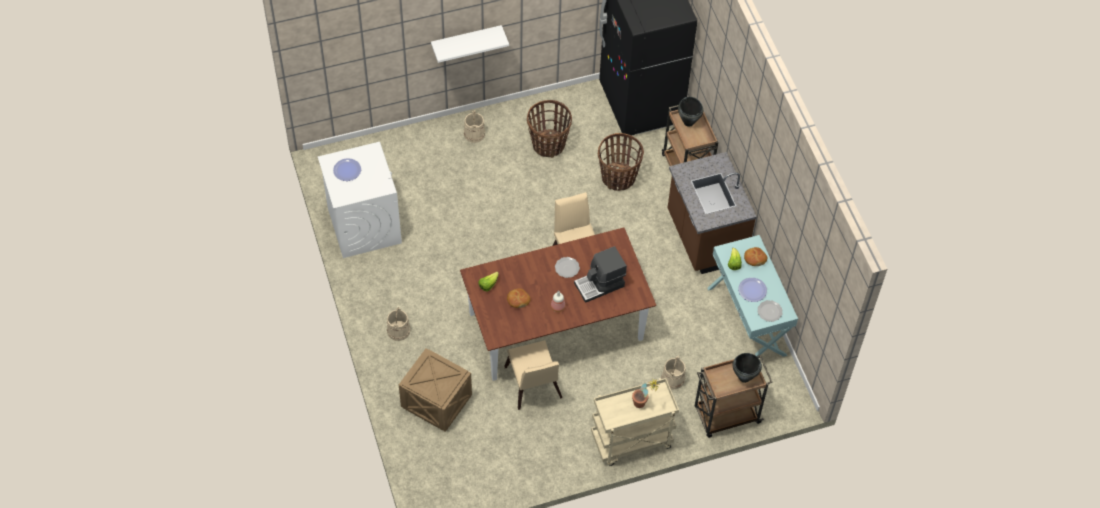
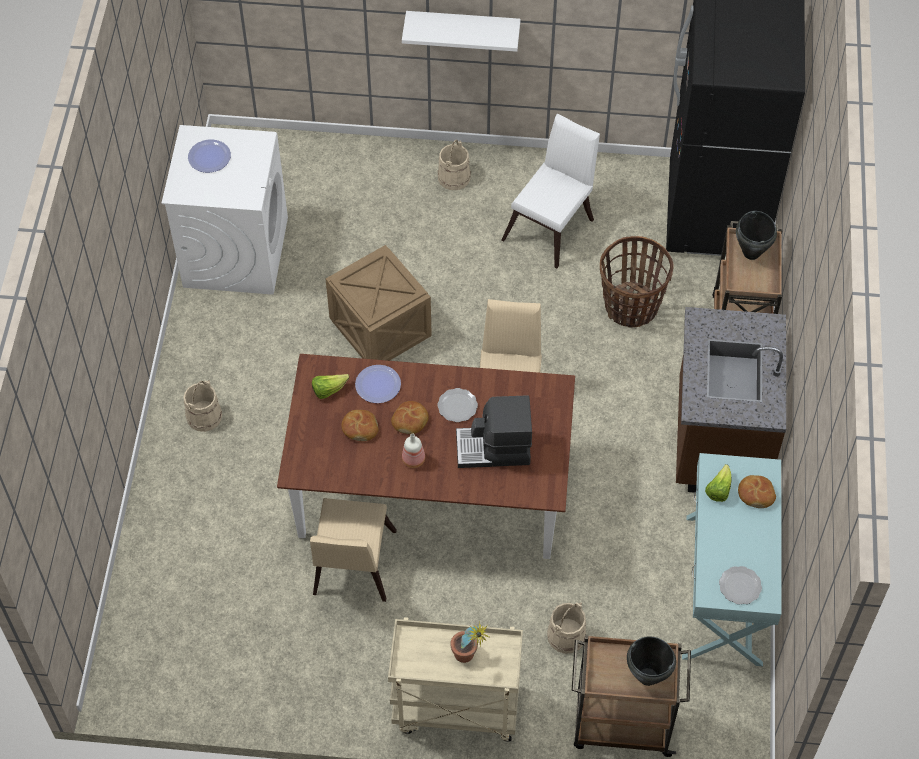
camera: 25 degrees right, 0 degrees up
crate [399,348,472,432] -> crate moved to [326,245,432,361]
basket [527,100,572,158] -> white chair [501,113,600,268]
plate [738,278,767,302] -> plate moved to [355,365,401,403]
none -> bread [391,401,429,434]

